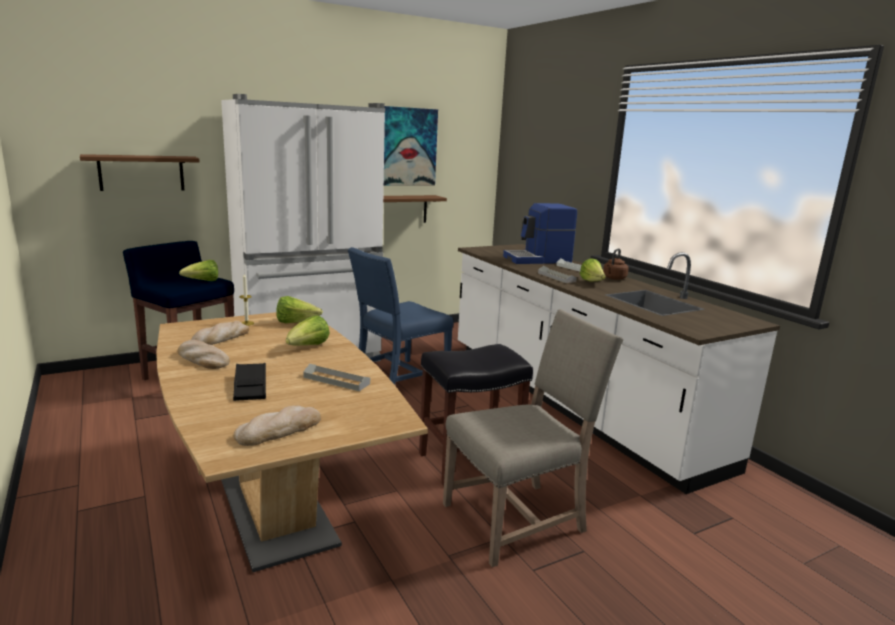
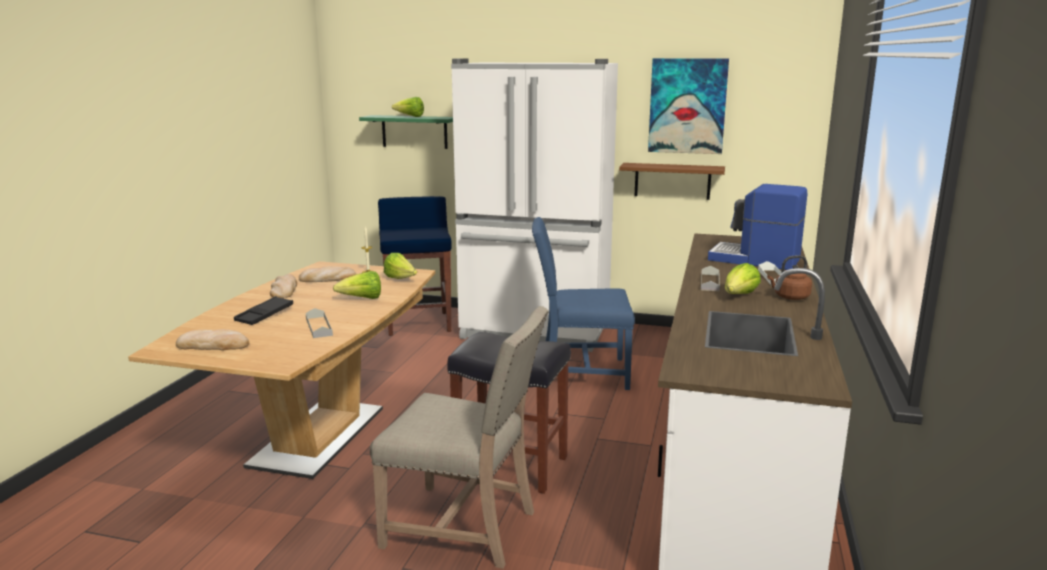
camera: 45 degrees right, 0 degrees up
brown shelf [80,154,200,191] -> green shelf [359,115,453,149]
lettuce [179,260,218,281] -> lettuce moved to [392,97,424,117]

